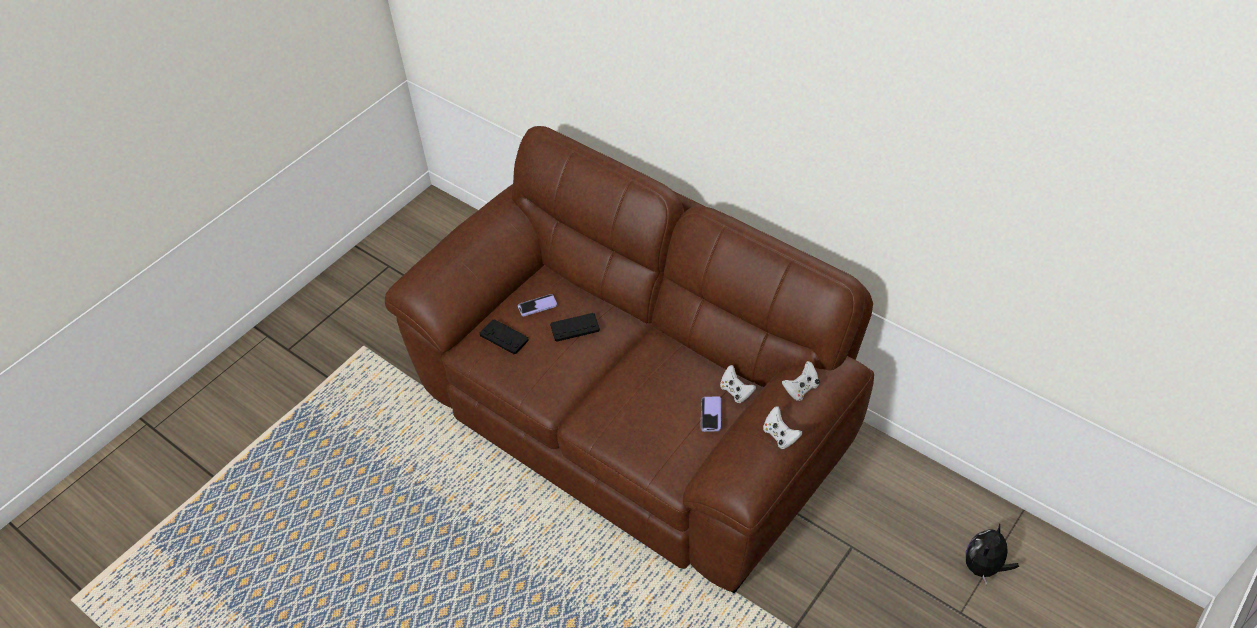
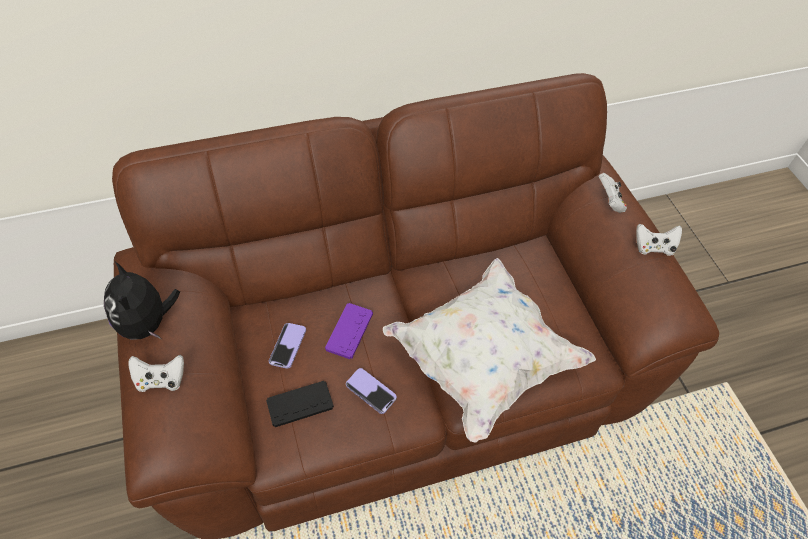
camera: 60 degrees left, 5 degrees up
black game controller [550,313,600,342] -> purple game controller [325,303,373,359]
phone [701,396,721,432] -> phone moved to [346,368,397,414]
white game controller [720,365,756,403] -> white game controller moved to [129,355,184,392]
plush toy [965,524,1019,585] -> plush toy moved to [104,262,180,340]
none -> white pillow [383,258,596,442]

